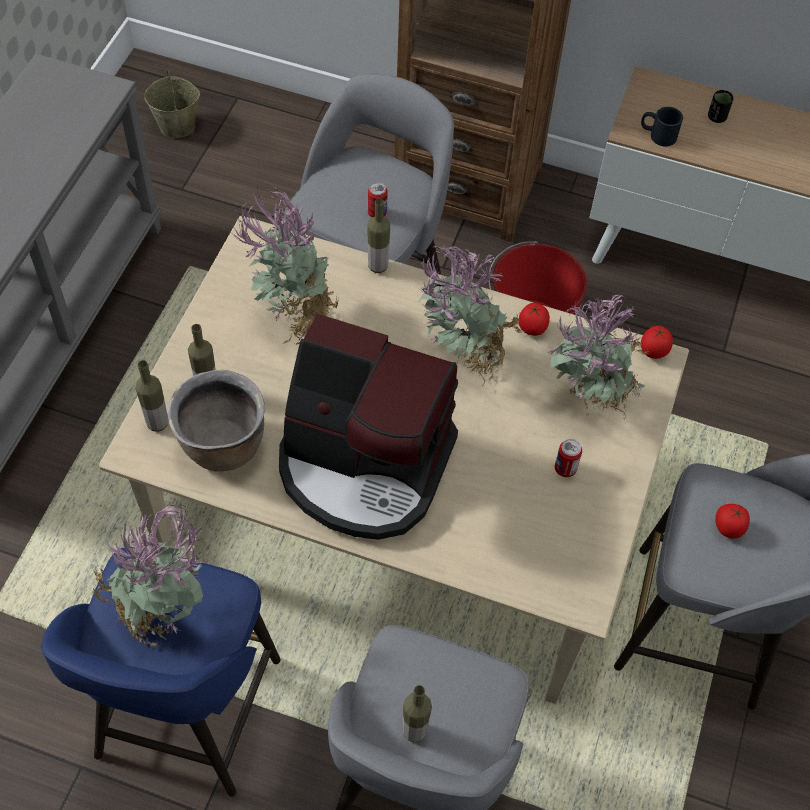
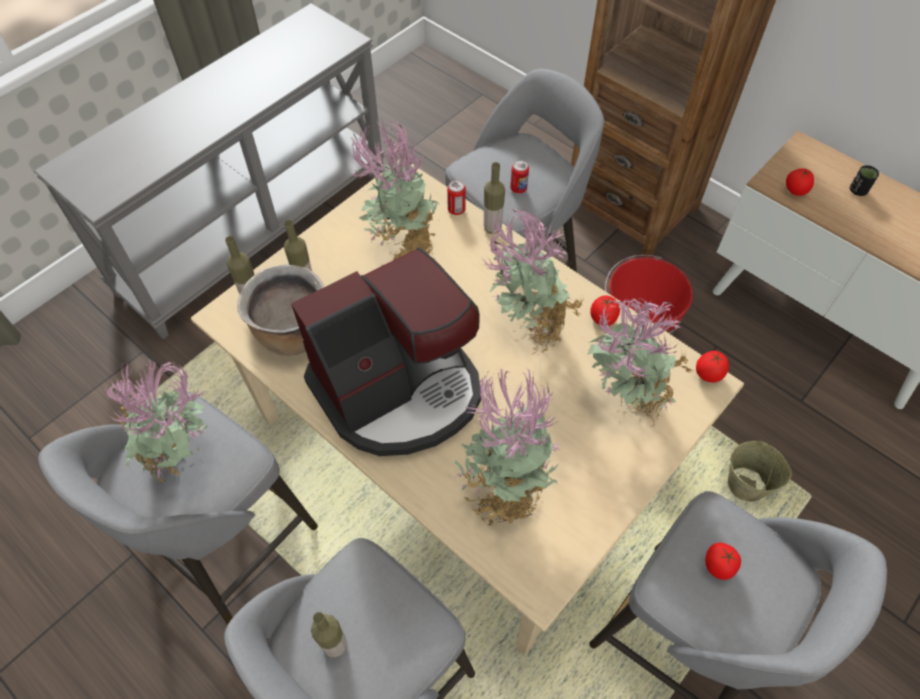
camera: 25 degrees right, 0 degrees up
blue stool [41,547,281,797] -> grey stool [38,392,318,625]
beige bucket [144,69,200,138] -> beige bucket moved to [728,440,792,502]
coffee machine [279,314,458,540] -> coffee machine turned 75 degrees counterclockwise [291,247,481,456]
can [555,439,582,477] -> can moved to [447,180,466,215]
black mug [641,107,683,147] -> tomato [786,168,814,196]
none -> potted plant [455,368,560,526]

